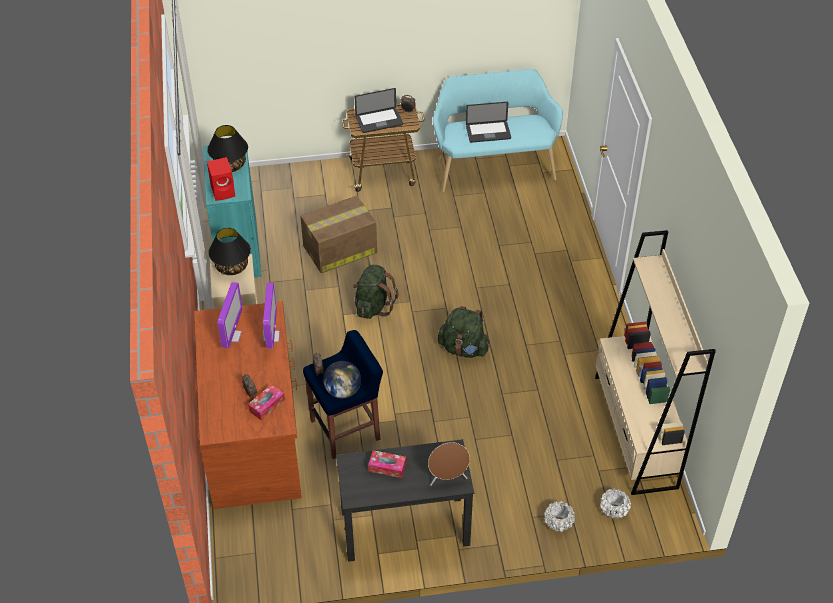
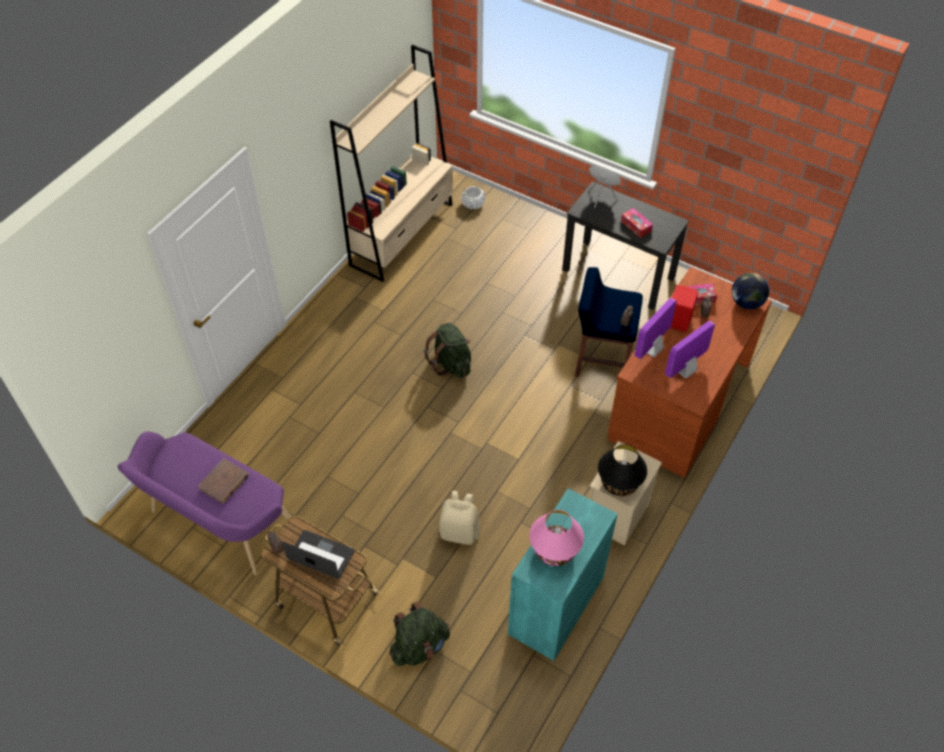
camera: 140 degrees left, 5 degrees up
black table lamp [207,125,248,172] -> pink table lamp [529,510,584,566]
red speaker [207,157,235,201] -> red speaker moved to [670,285,699,332]
cardboard box [300,195,377,273] -> beige backpack [439,491,480,545]
globe [323,361,361,399] -> globe moved to [732,273,769,309]
green backpack [353,265,399,319] -> green backpack moved to [389,601,450,666]
turquoise bench [433,69,563,192] -> purple bench [118,431,296,575]
laptop [466,102,511,143] -> brown book [198,458,249,503]
white planter [544,501,575,532] -> none

